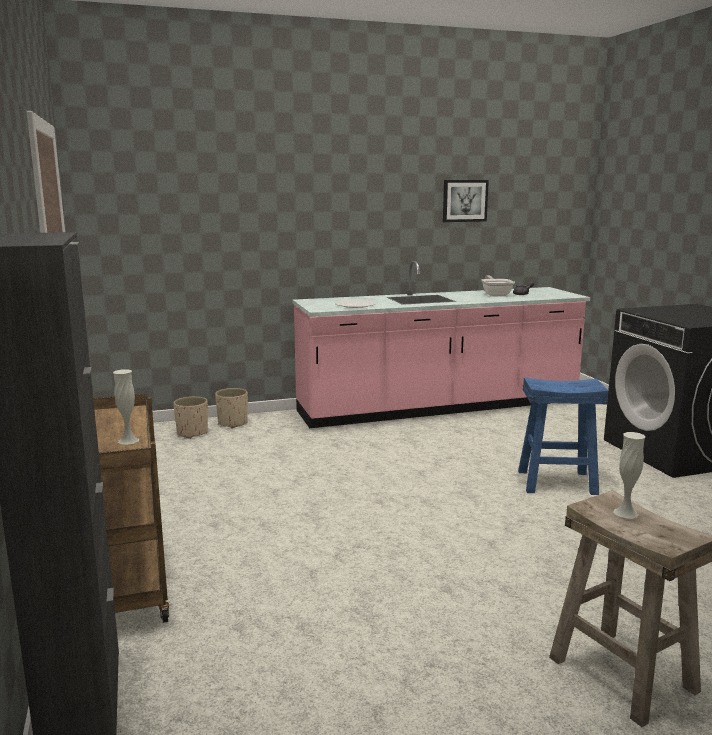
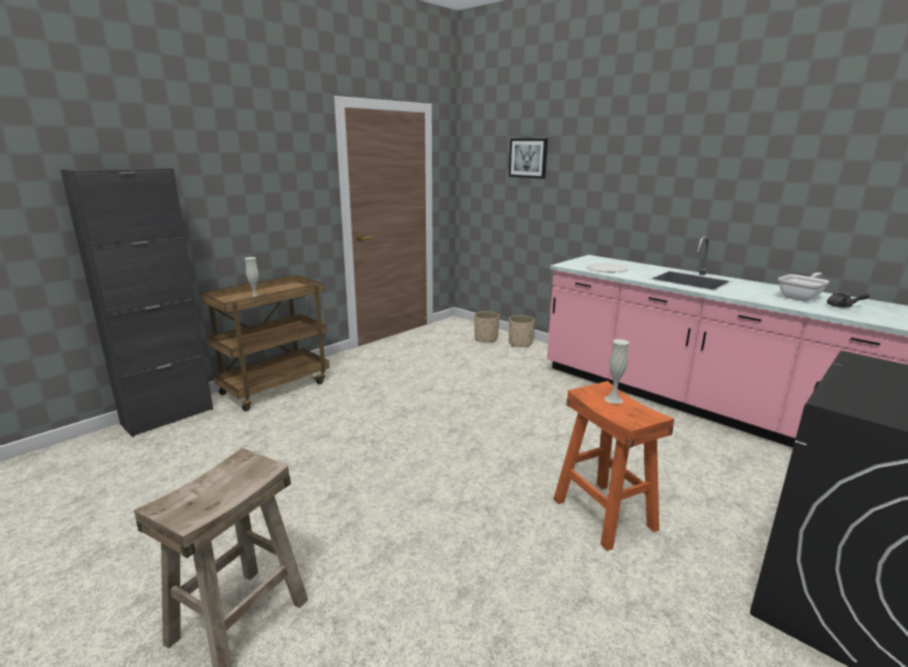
camera: 60 degrees right, 5 degrees up
picture [443,180,489,222] -> picture moved to [509,138,548,179]
blue stool [518,377,608,495] -> orange stool [554,381,674,551]
white vase [613,432,645,519] -> white vase moved to [605,339,629,404]

